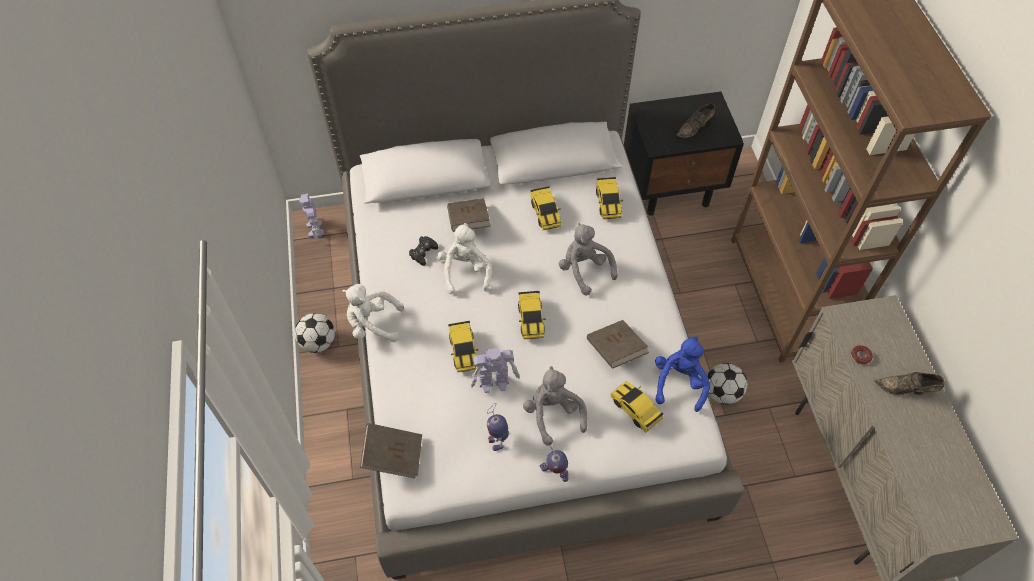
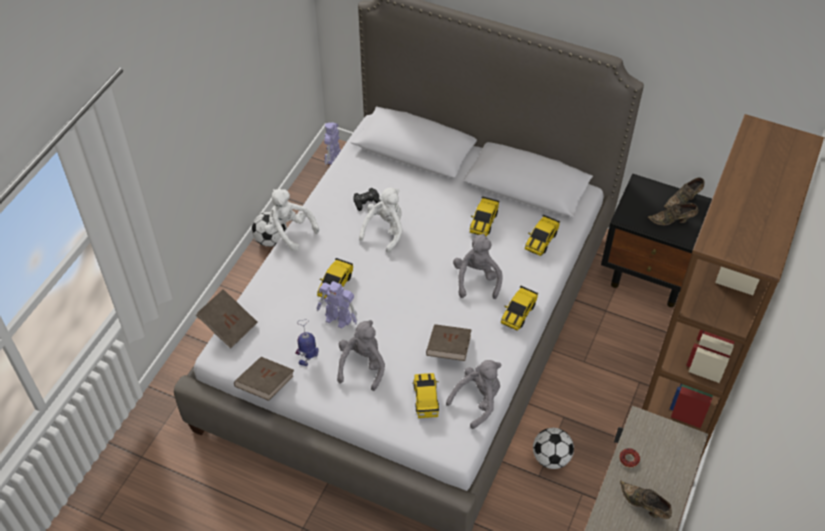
camera: 35 degrees right, 5 degrees down
brown book [447,198,491,232] -> brown book moved to [234,357,294,401]
toy car [518,291,546,339] -> toy car moved to [501,286,538,331]
toy robot [540,446,568,482] -> none
blue plush toy [655,336,710,412] -> grey plush toy [446,360,501,429]
none -> brown shoe [664,178,704,209]

